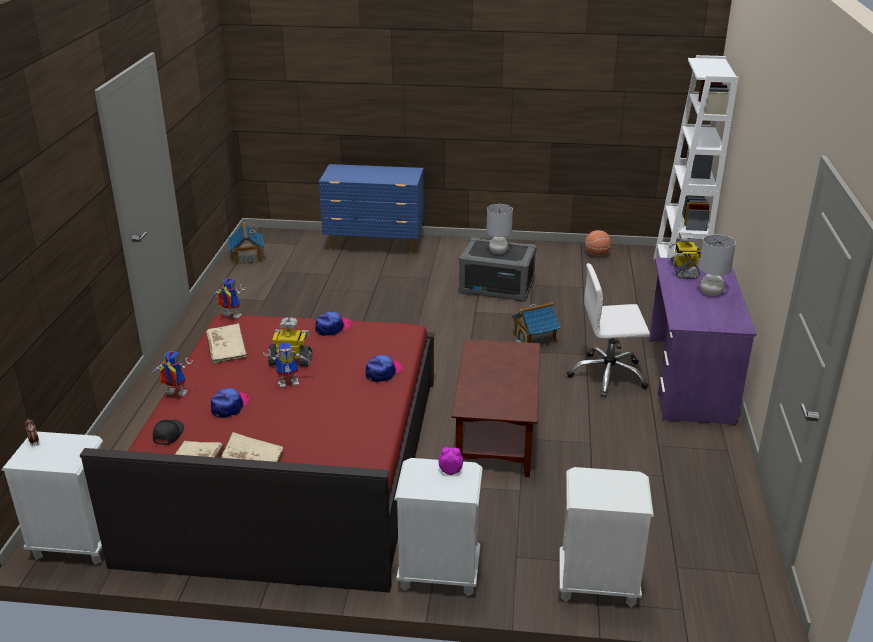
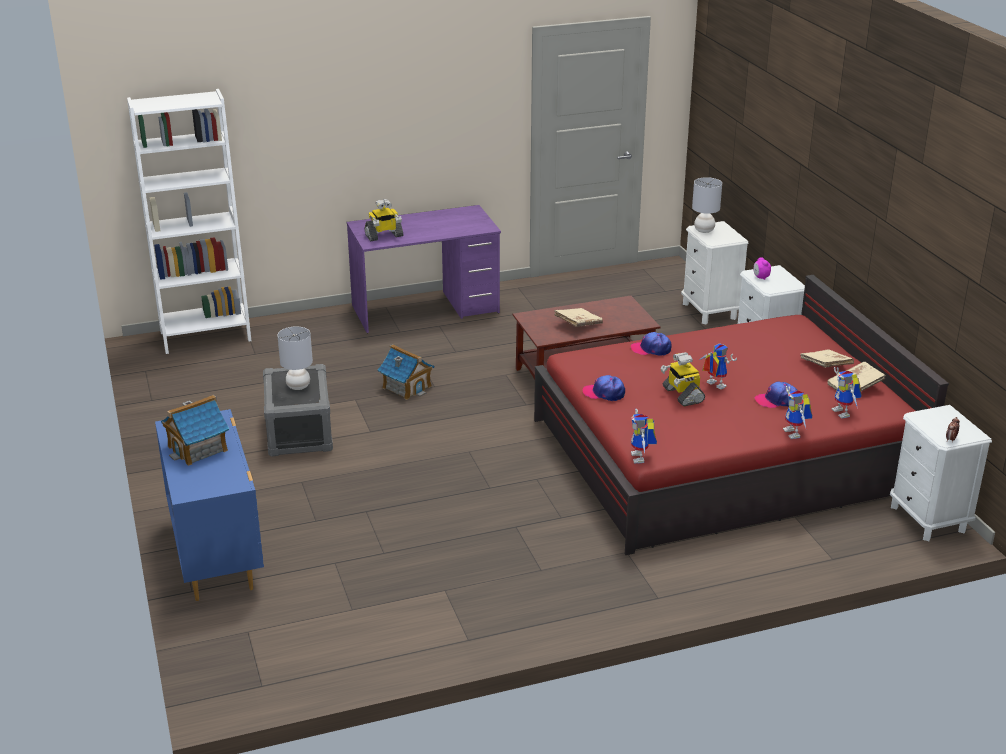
camera: 115 degrees left, 0 degrees up
black cap [153,420,184,445] -> toy robot [832,367,862,419]
beige book [206,323,247,364] -> beige book moved to [554,308,603,327]
toy house [228,222,265,265] -> toy house moved to [161,395,229,466]
white office chair [567,263,650,398] -> none
basketball [585,230,611,256] -> none
grey table lamp [699,234,736,296] -> grey table lamp moved to [692,177,722,233]

